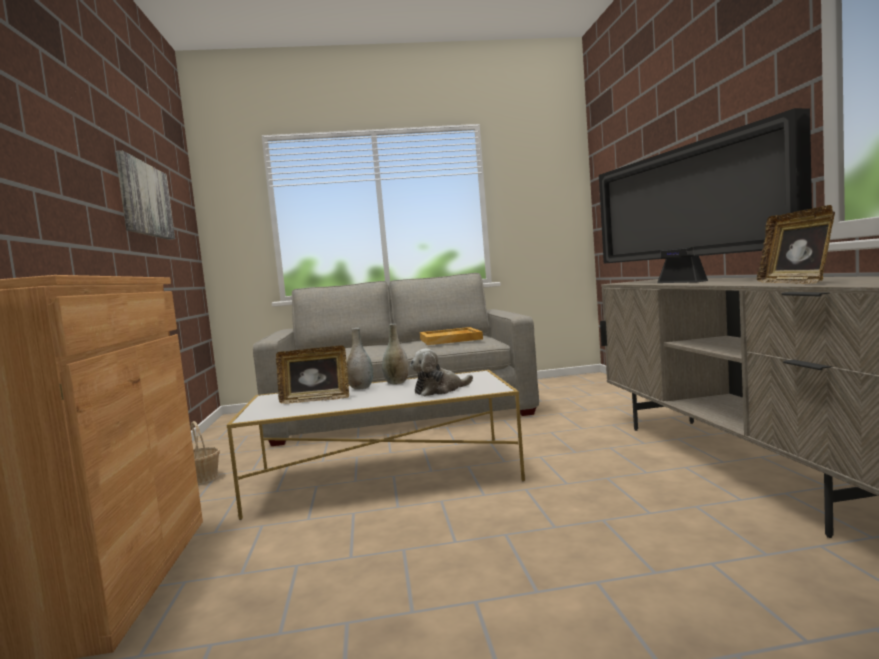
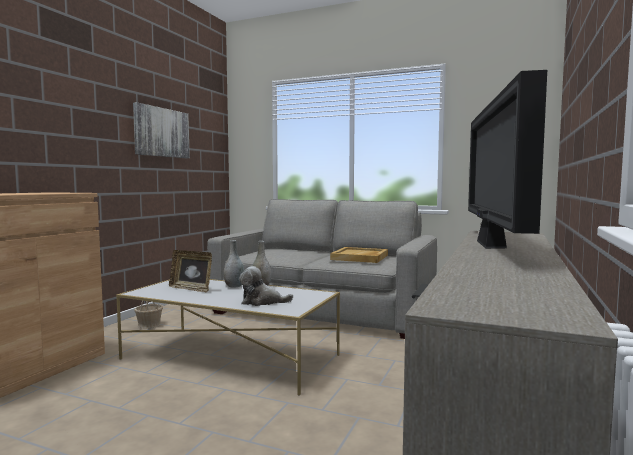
camera: 30 degrees right, 0 degrees up
picture frame [757,205,835,284] -> none

